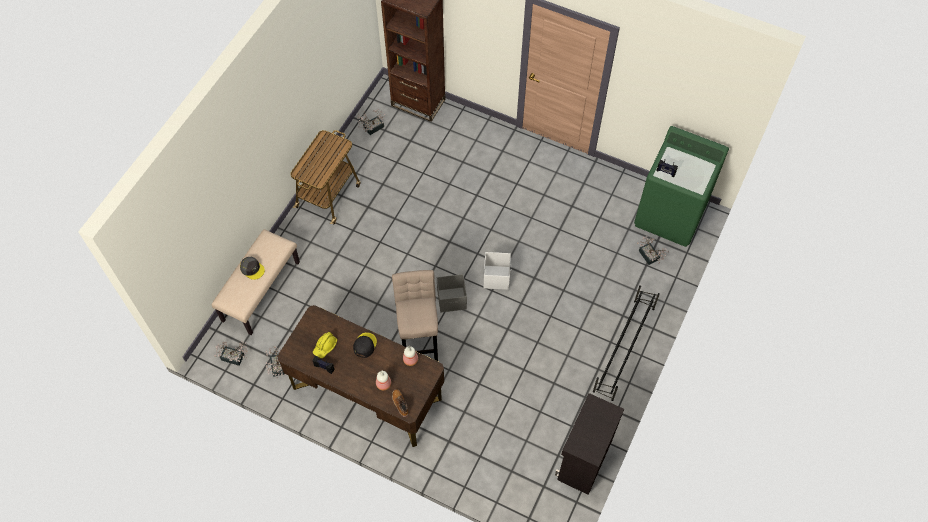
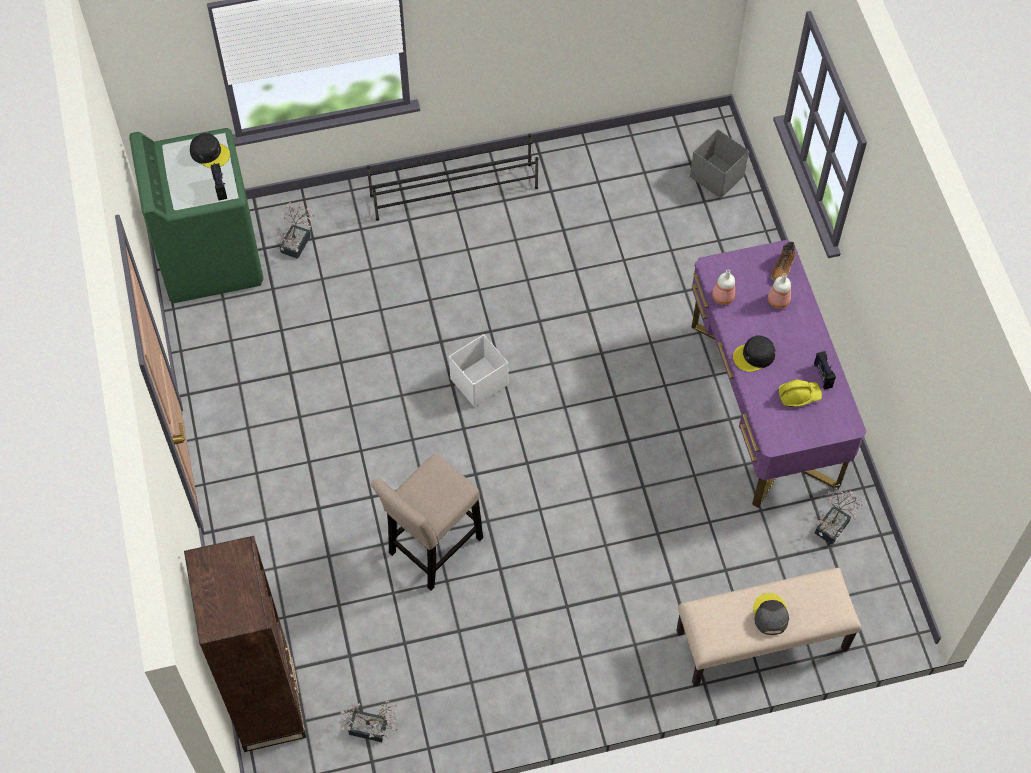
camera: 130 degrees left, 0 degrees up
potted plant [214,341,248,366] -> none
brown desk [277,305,444,447] -> purple desk [691,240,866,508]
cart [290,130,361,224] -> none
beige stool [392,270,438,361] -> beige stool moved to [371,454,483,591]
grey storage box [437,274,467,312] -> grey storage box moved to [690,129,749,199]
black cabinet [555,393,624,495] -> none
none -> black cap [190,133,230,168]

